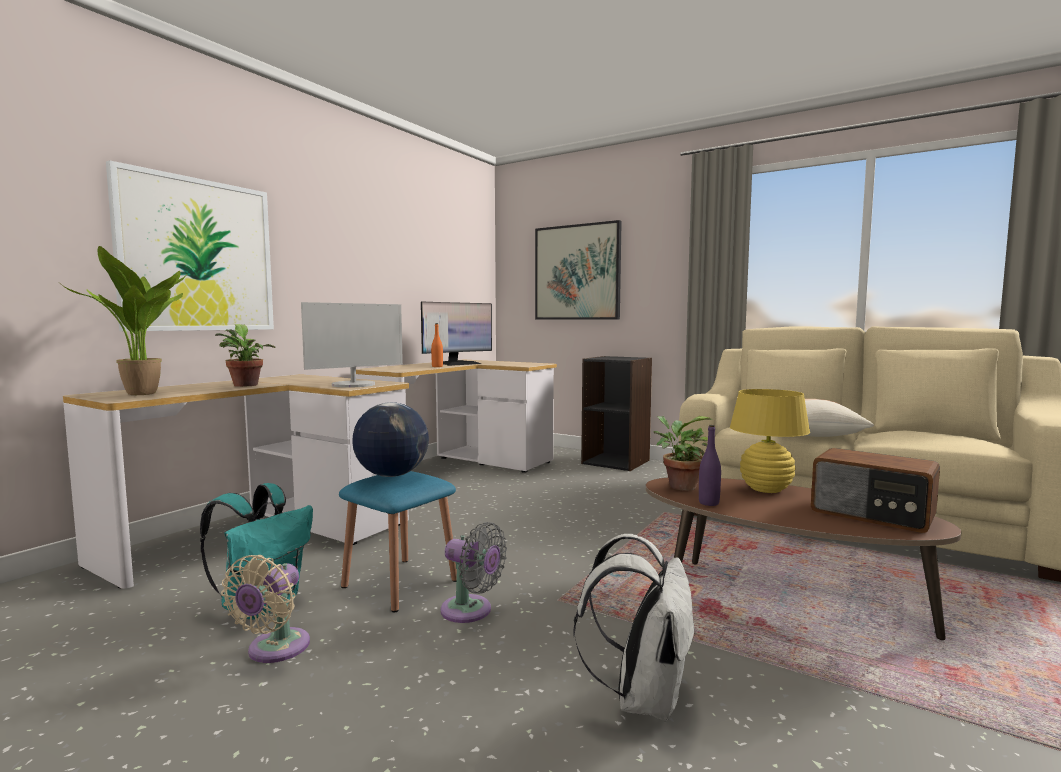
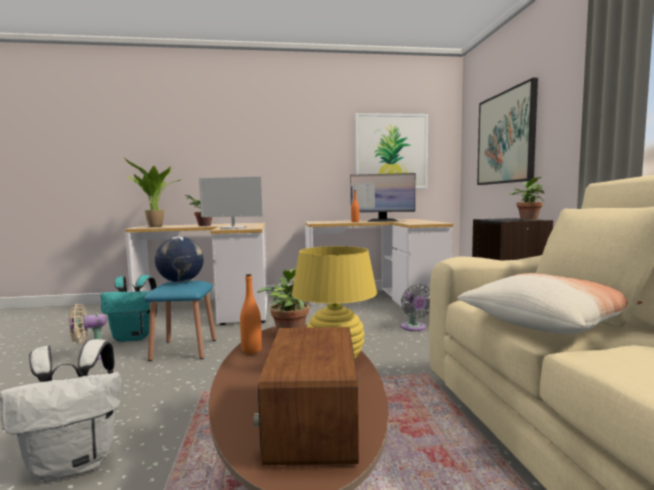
camera: 50 degrees right, 0 degrees up
picture [106,160,274,331] -> picture moved to [355,113,428,189]
grey fan [441,522,507,623] -> grey fan moved to [401,284,430,331]
purple bottle [699,425,721,506] -> orange bottle [240,274,262,354]
none -> potted plant [509,177,544,220]

